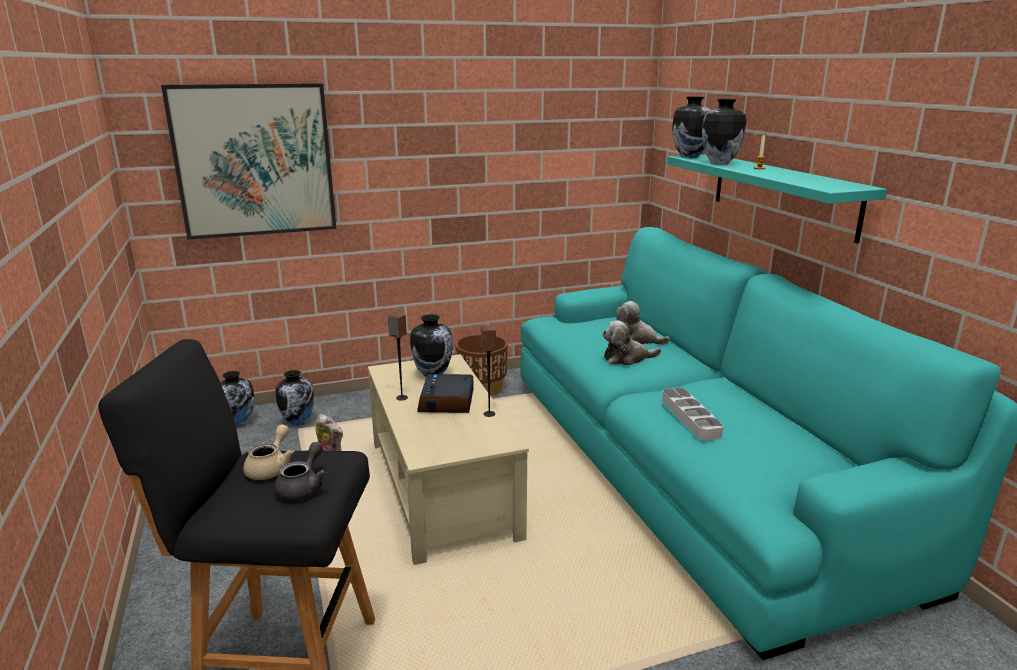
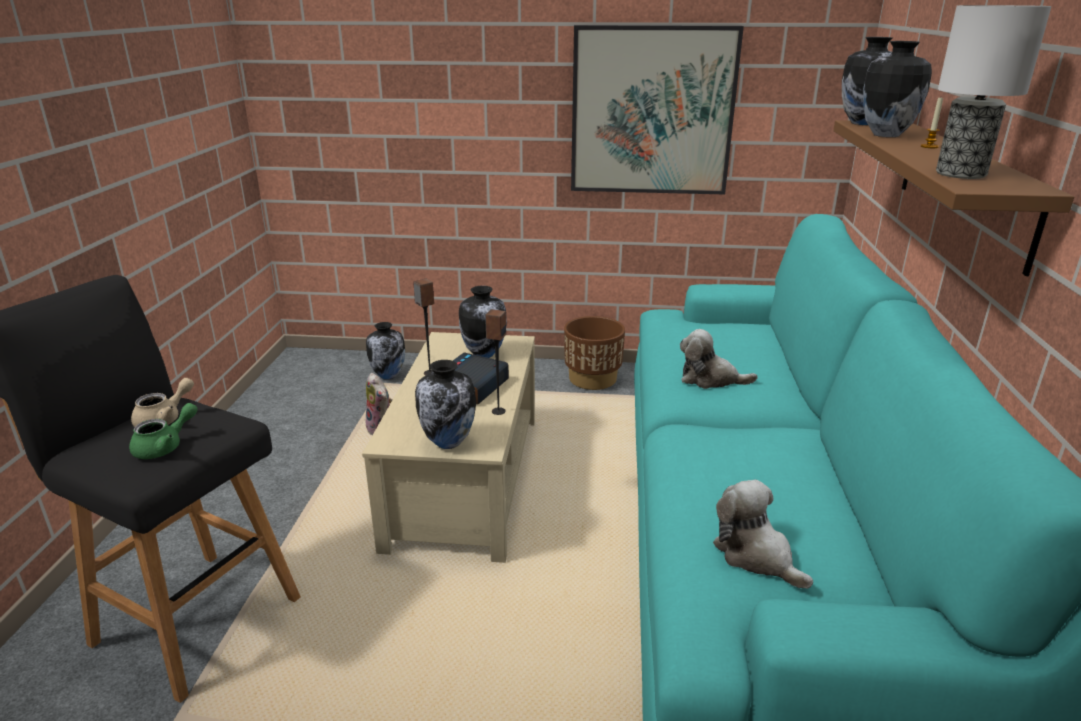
camera: 25 degrees right, 5 degrees up
picture [161,83,336,240] -> picture moved to [571,25,744,195]
vase [220,371,254,427] -> vase moved to [415,360,476,449]
grey teapot [274,442,327,501] -> green teapot [129,403,198,459]
plush toy [616,301,670,344] -> plush toy moved to [713,480,813,589]
grey tray [662,387,723,441] -> none
turquoise shelf [667,154,887,243] -> brown shelf [833,120,1074,276]
none -> table lamp [936,5,1052,179]

